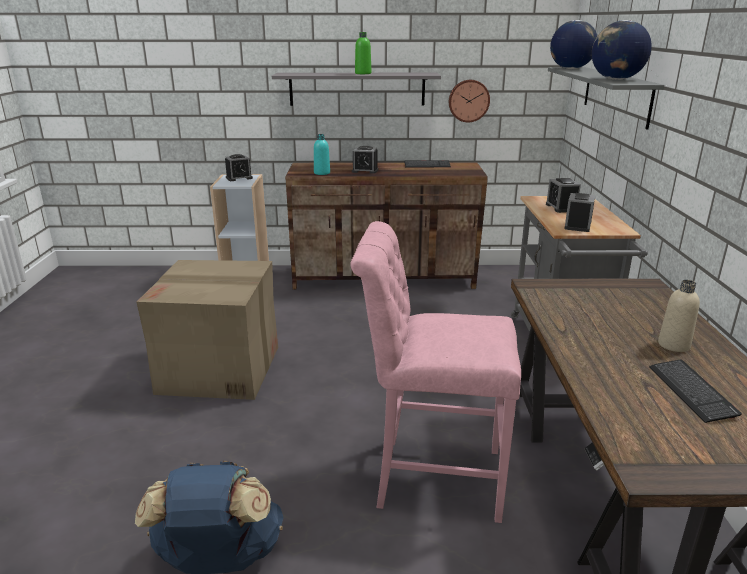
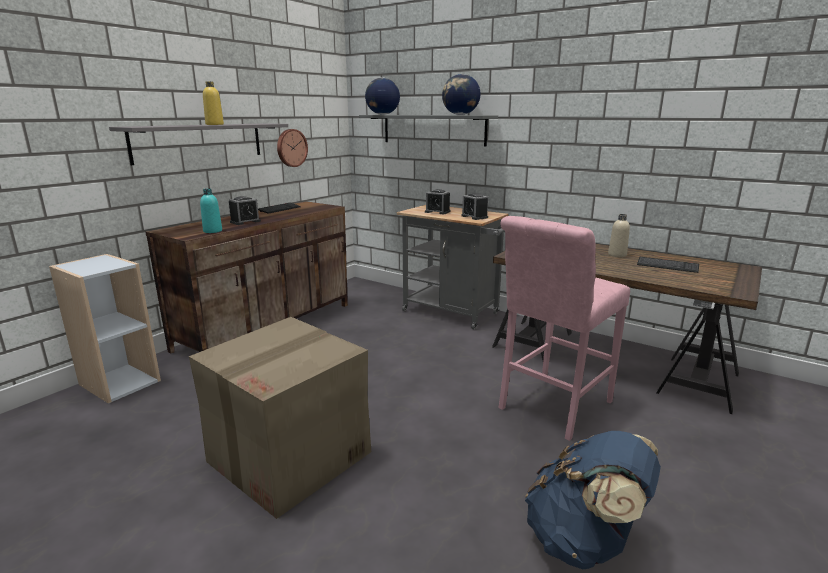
camera: 55 degrees left, 5 degrees down
alarm clock [225,154,253,181] -> none
green bottle [355,32,371,74] -> yellow bottle [203,81,224,125]

